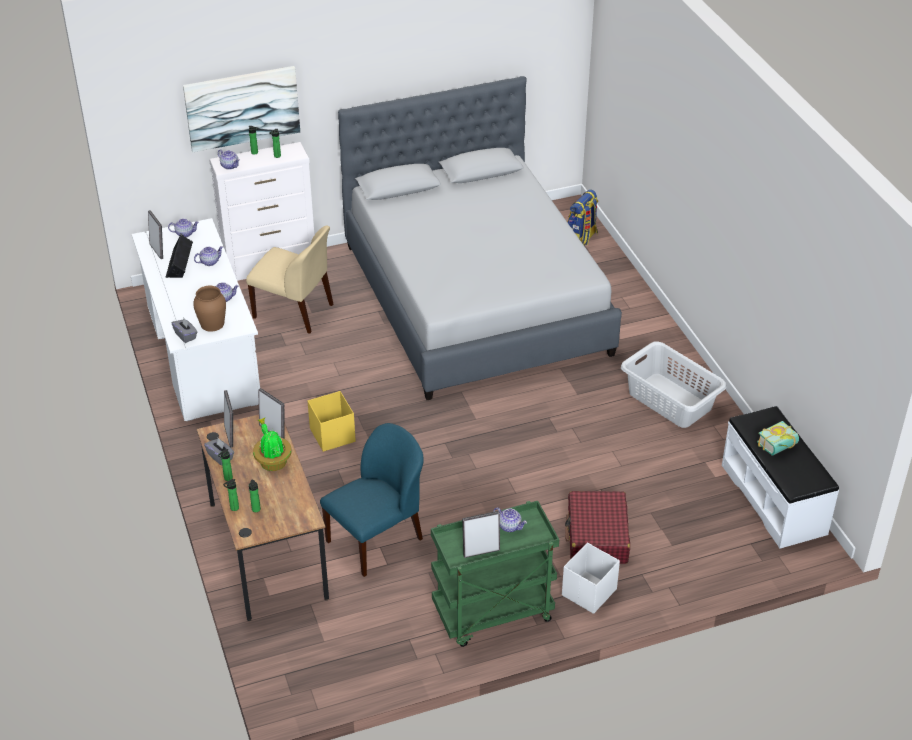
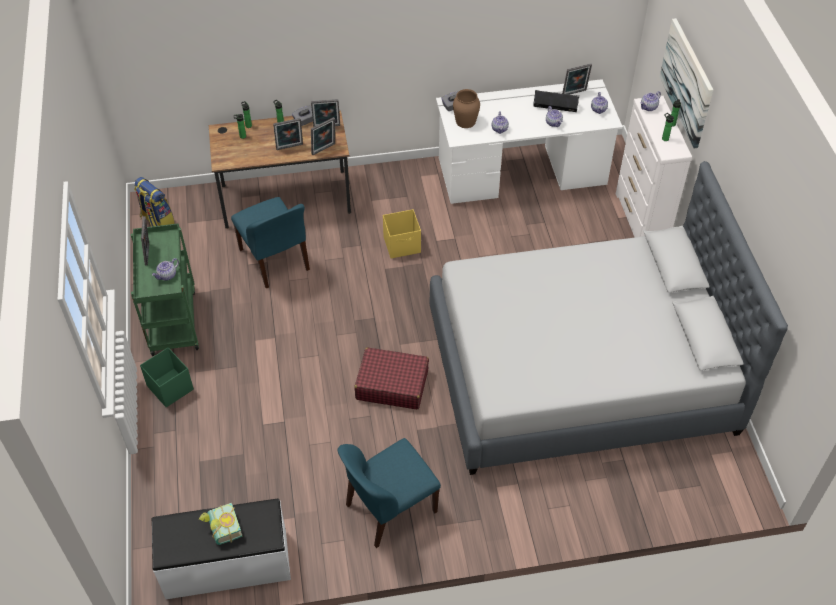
camera: 100 degrees right, 10 degrees up
beige chair [246,226,333,334] -> none
potted plant [253,418,291,471] -> picture frame [273,118,303,150]
white storage box [562,543,620,614] -> green storage box [140,347,194,407]
red suitcase [565,491,630,564] -> red suitcase moved to [354,348,429,409]
backpack [567,190,598,246] -> backpack moved to [134,177,175,227]
grey laundry basket [621,341,727,428] -> blue chair [337,438,441,548]

